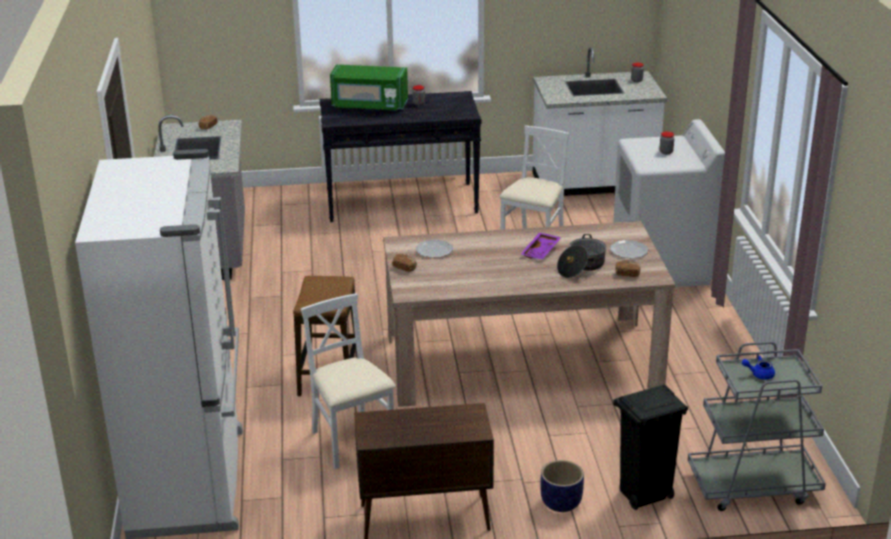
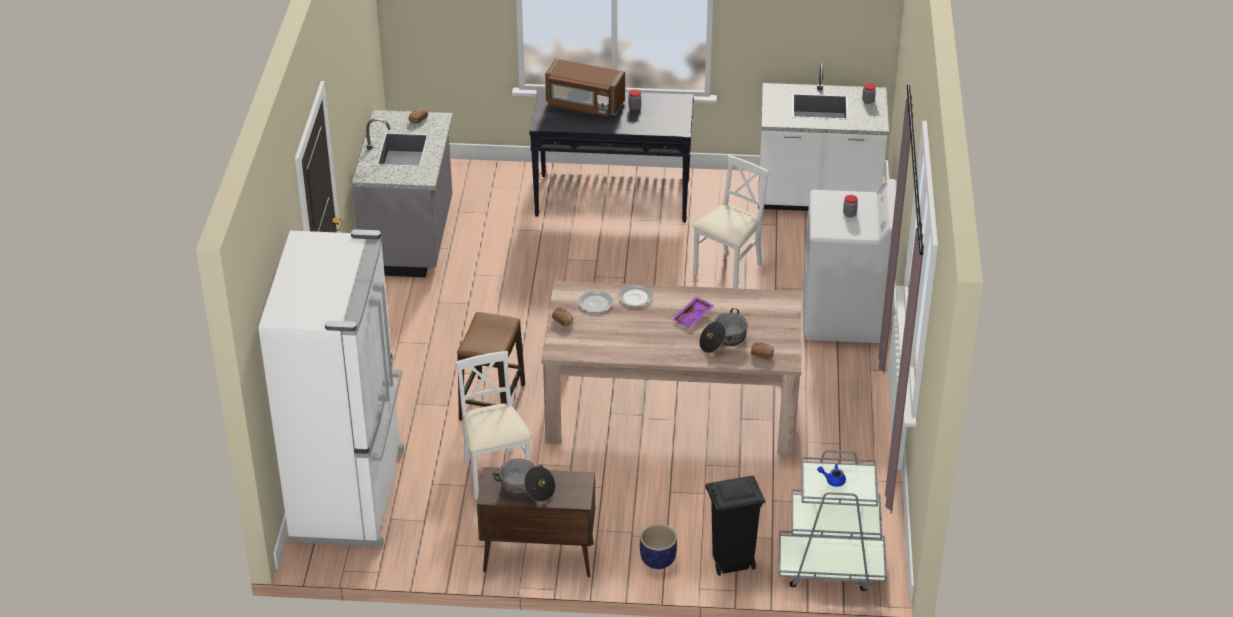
camera: 10 degrees right, 10 degrees up
green microwave [330,65,408,110] -> brown microwave [545,59,625,117]
plate [610,240,648,258] -> plate moved to [618,285,653,307]
none -> cooking pot [492,459,556,502]

